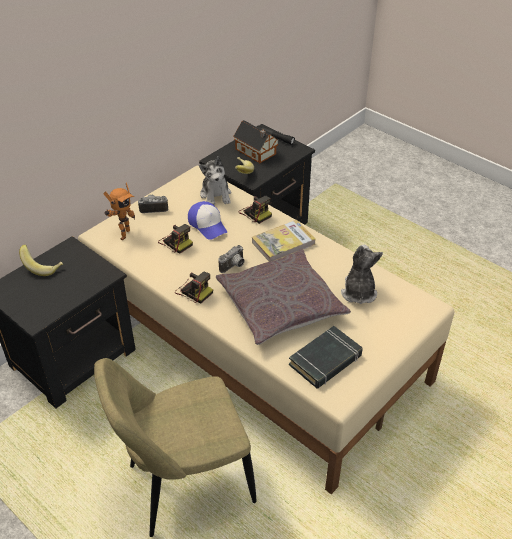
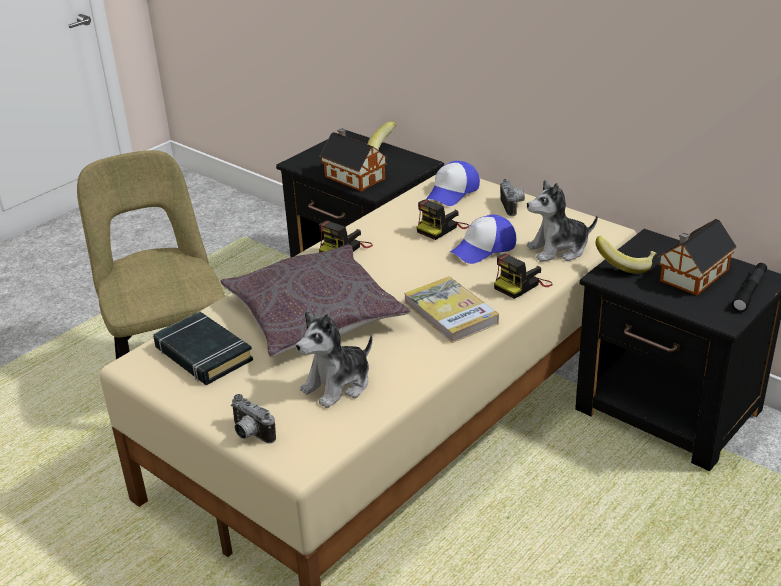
camera: 90 degrees right, 10 degrees down
toy robot [103,182,135,240] -> cap [426,161,480,206]
camera [218,245,245,273] -> camera moved to [231,394,276,444]
plush toy [341,245,383,304] -> plush toy turned 135 degrees clockwise [296,311,373,408]
none -> toy house [319,128,387,192]

